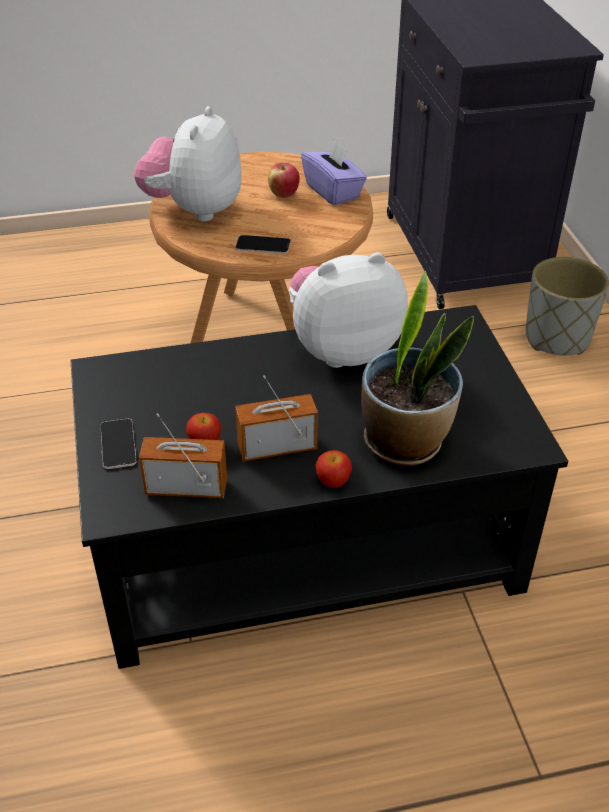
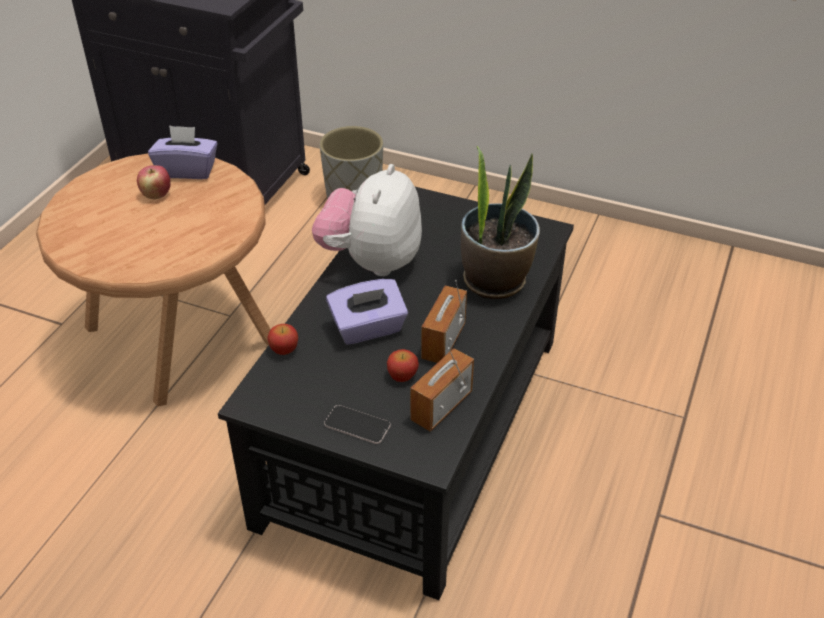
camera: 55 degrees left, 0 degrees up
plush toy [134,106,242,222] -> none
phone [235,235,291,254] -> none
apple [315,450,352,488] -> apple moved to [267,324,298,355]
none -> purple tissue box [326,279,408,345]

